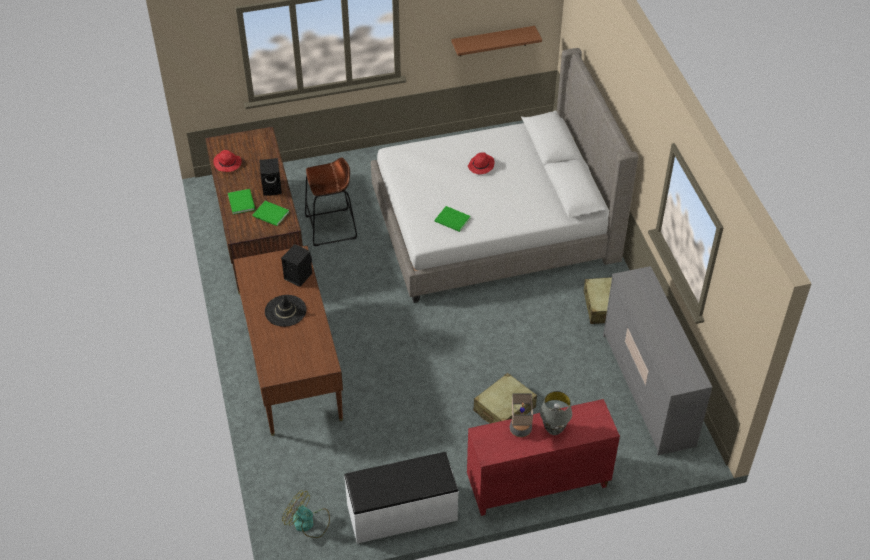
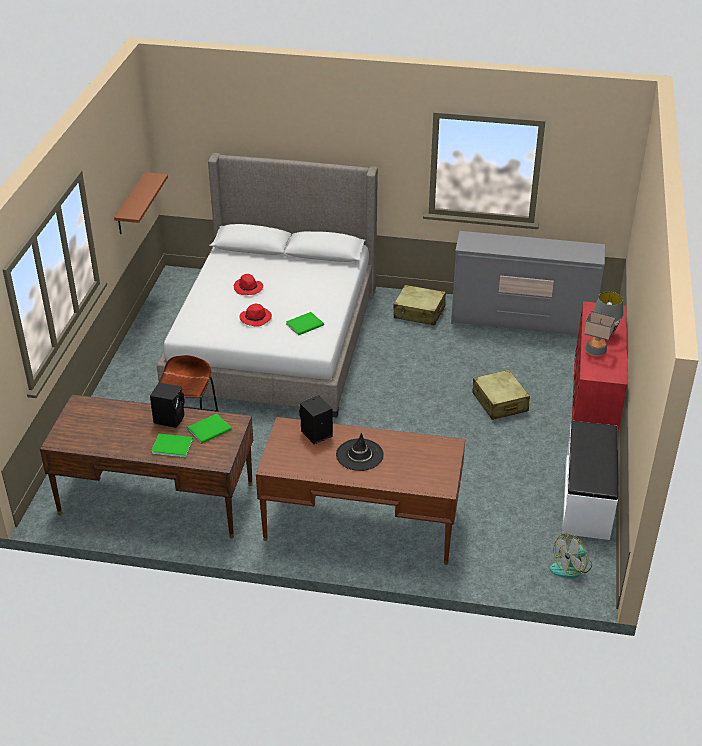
camera: 65 degrees left, 10 degrees down
red hat [213,150,241,172] -> red hat moved to [239,304,272,327]

